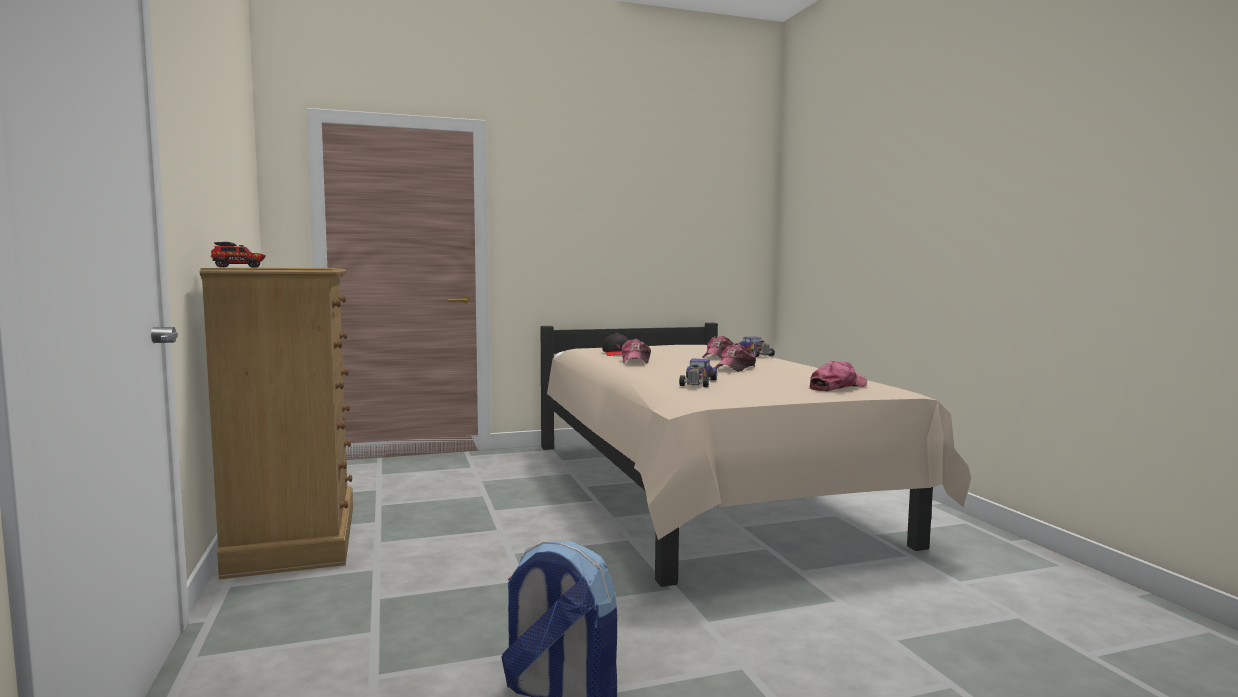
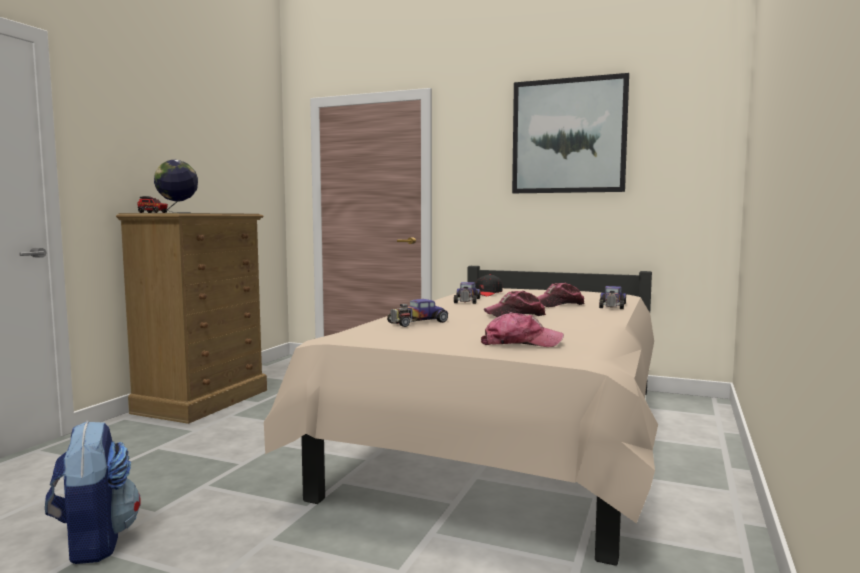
camera: 40 degrees right, 0 degrees up
cap [621,339,651,364] -> toy car [454,282,480,304]
none -> globe [154,160,198,213]
none -> picture [512,73,629,193]

